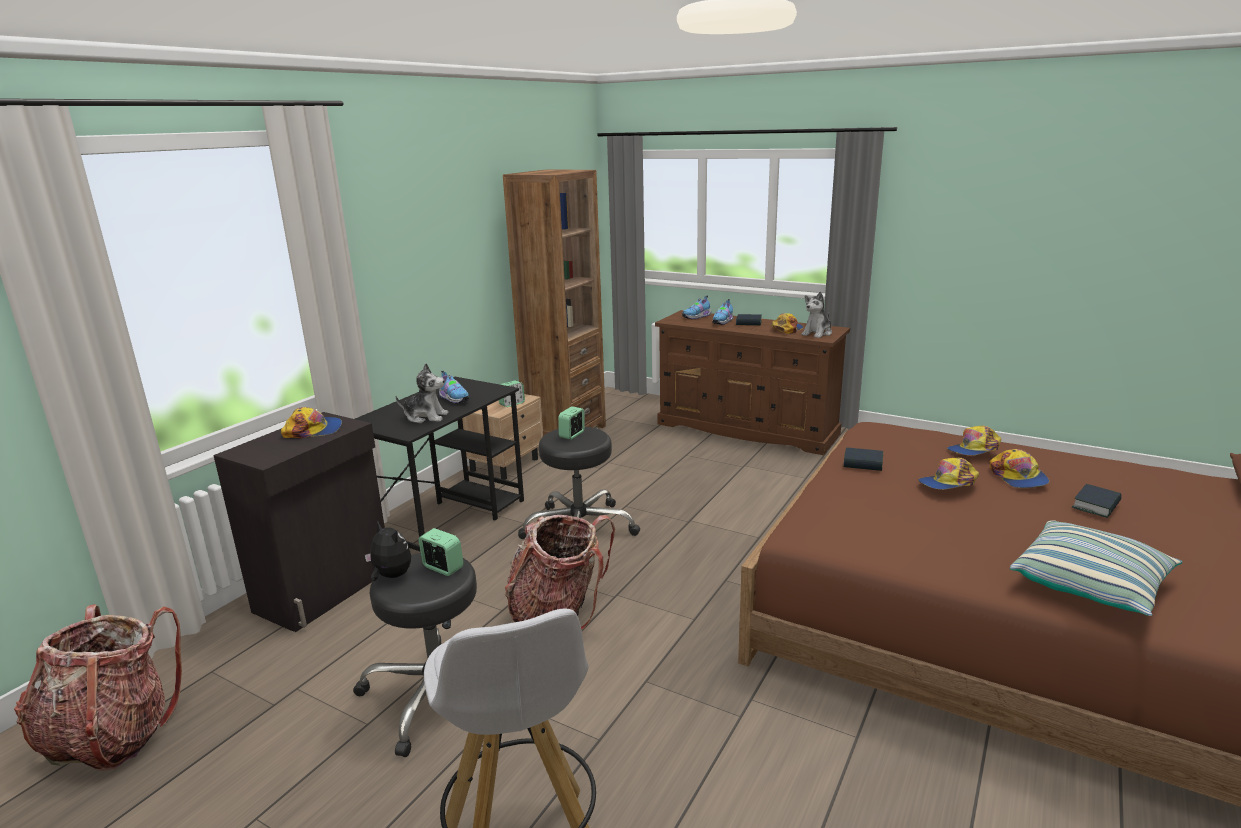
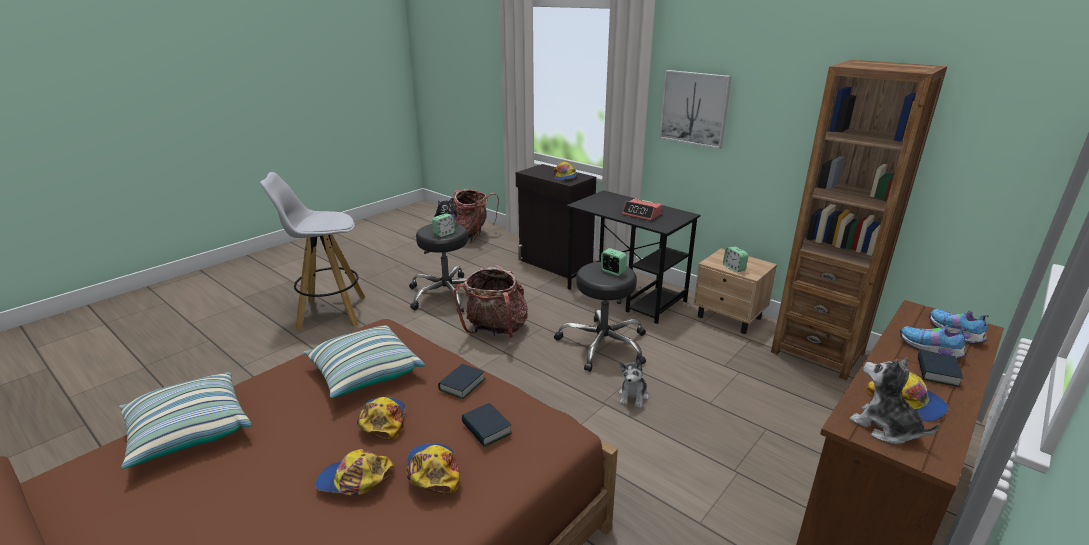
camera: 100 degrees right, 5 degrees up
plush toy [396,363,449,423] -> plush toy moved to [619,360,649,408]
shoe [439,371,469,404] -> alarm clock [622,198,662,221]
book [1072,484,1122,518] -> book moved to [461,403,512,447]
none -> pillow [303,325,425,398]
none -> picture [660,70,732,149]

